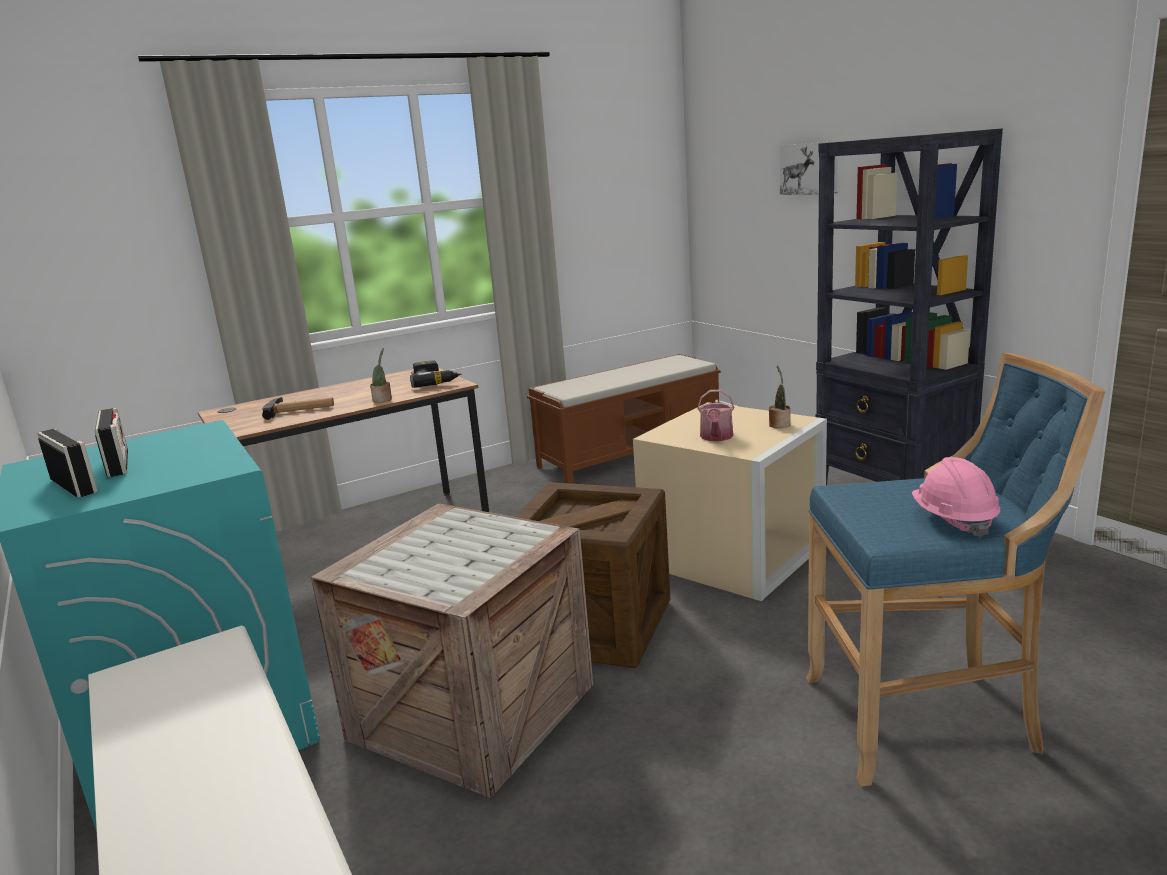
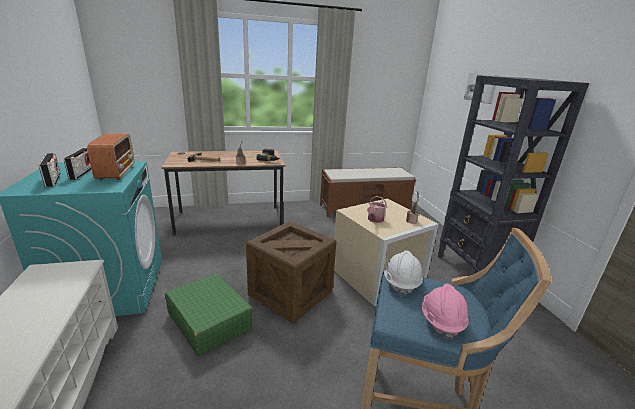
camera: 15 degrees right, 5 degrees up
crate [311,503,593,798] -> green suitcase [165,273,253,356]
none -> radio [87,133,134,180]
none -> white hard hat [384,250,423,296]

